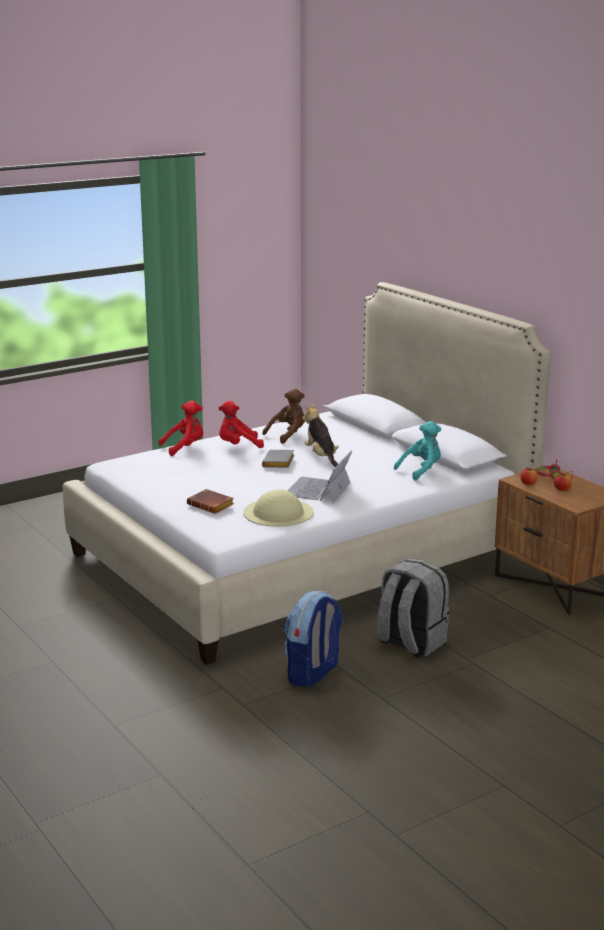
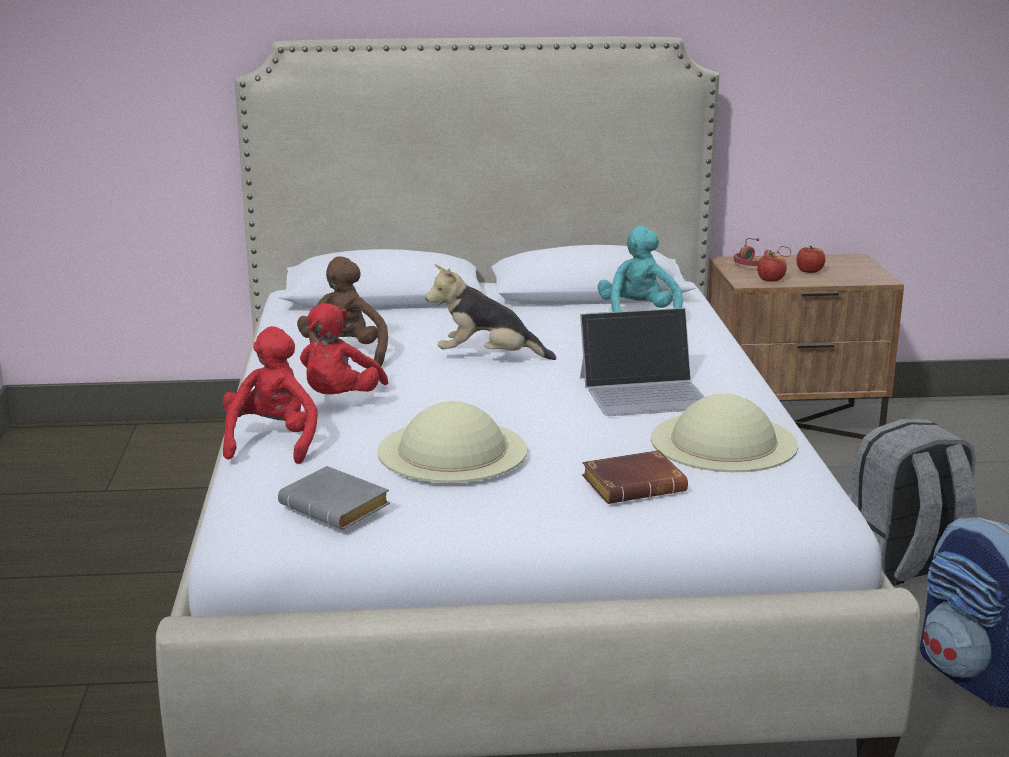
camera: 60 degrees left, 0 degrees up
grey book [262,450,295,468] -> grey book moved to [278,466,390,530]
laptop [287,451,352,503] -> laptop turned 60 degrees counterclockwise [580,308,704,416]
none -> beige hat [378,401,527,483]

